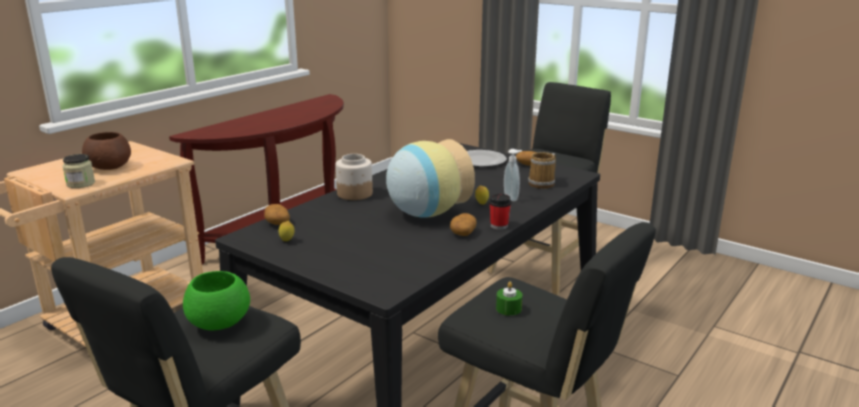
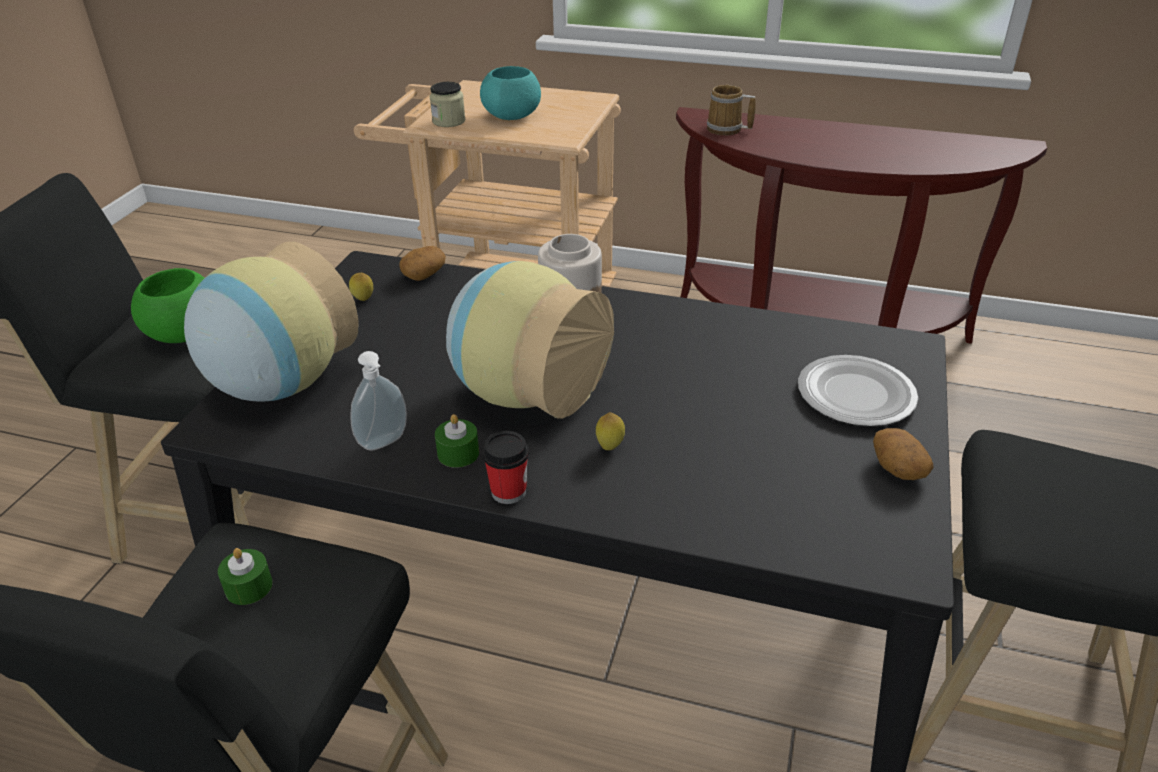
camera: 70 degrees right, 15 degrees up
brown bowl [82,132,131,170] -> turquoise bowl [480,66,541,120]
potato [450,213,477,236] -> green candle [435,414,479,468]
soap dispenser [504,149,522,201] -> soap dispenser moved to [350,351,407,451]
mug [528,152,556,189] -> mug moved to [707,85,756,135]
none -> vase [184,242,359,402]

